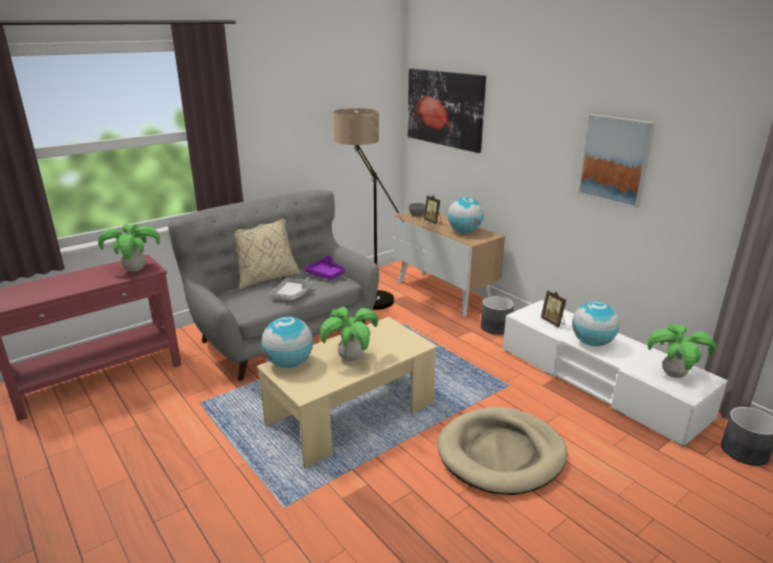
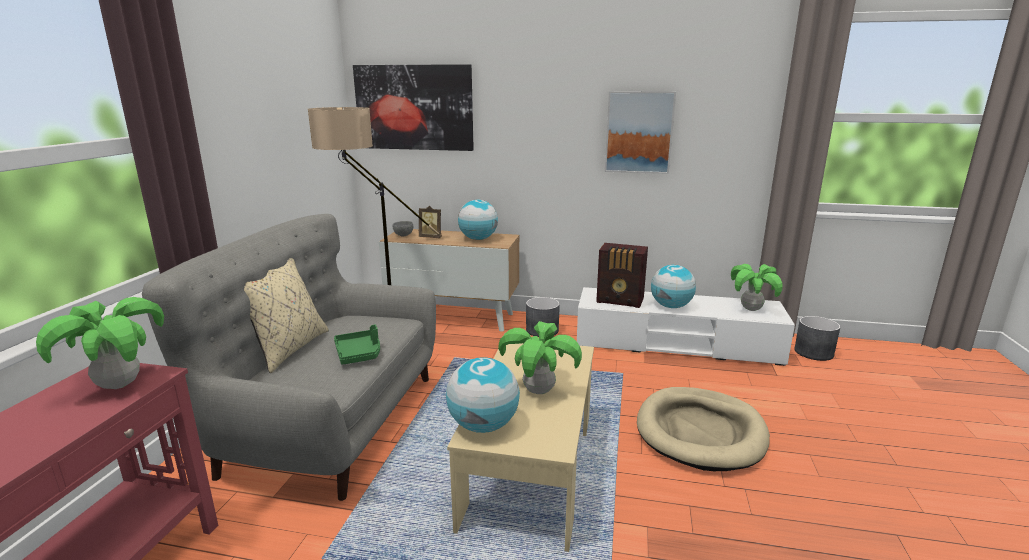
camera: 40 degrees left, 5 degrees down
grey tray [270,278,312,300] -> green tray [334,325,380,365]
purple tray [304,255,345,280] -> none
picture frame [541,290,566,327] -> radio [596,243,648,308]

